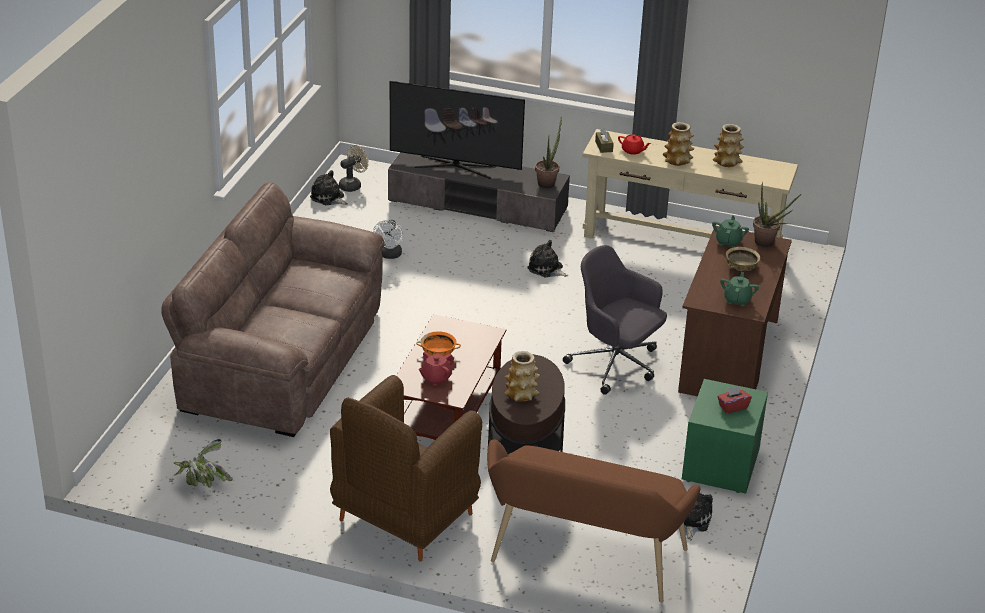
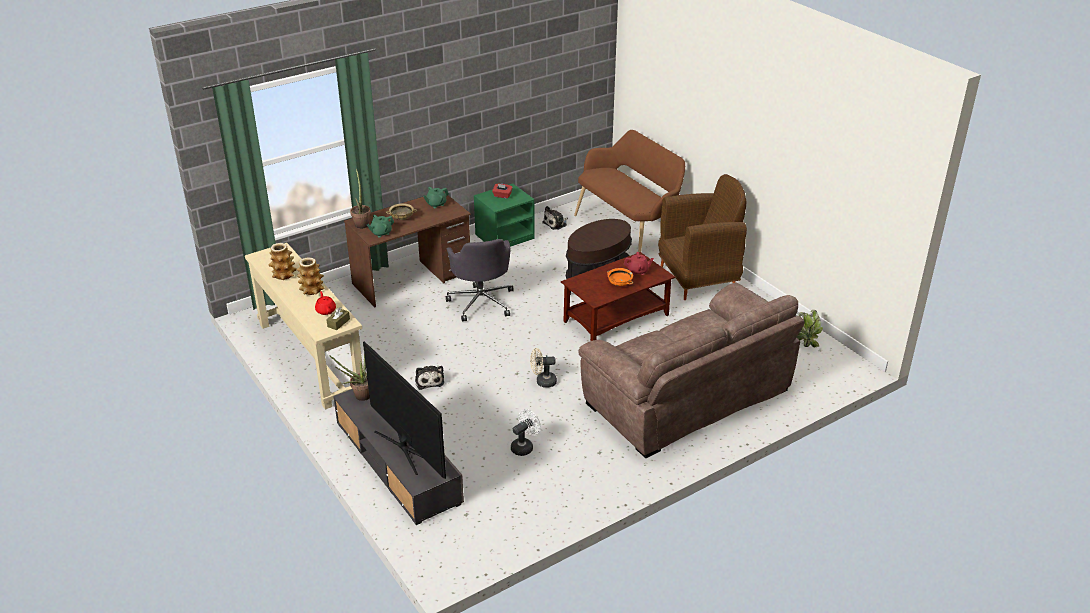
camera: 140 degrees left, 0 degrees up
plush toy [310,170,348,205] -> none
beige fan [339,145,369,192] -> beige fan moved to [530,348,557,388]
vase [504,351,540,402] -> none

